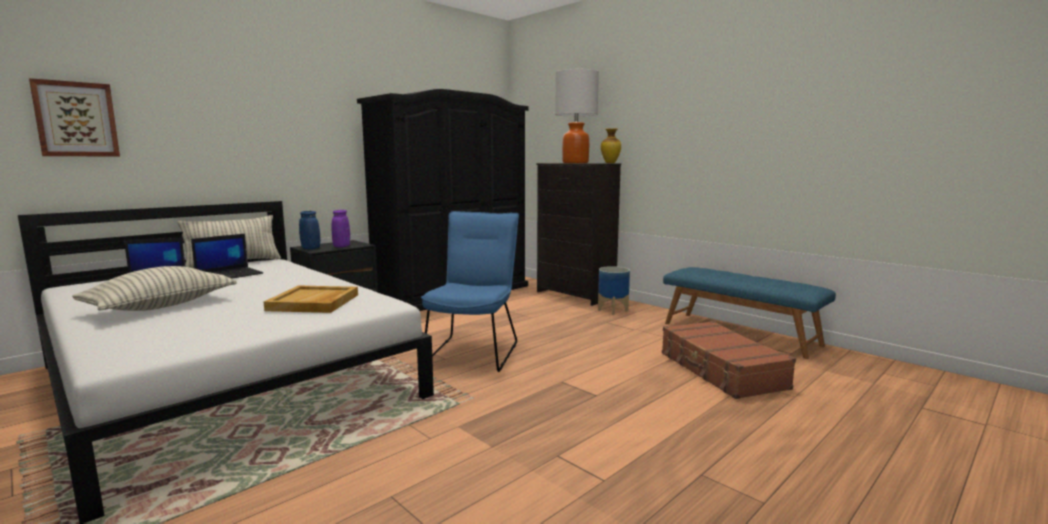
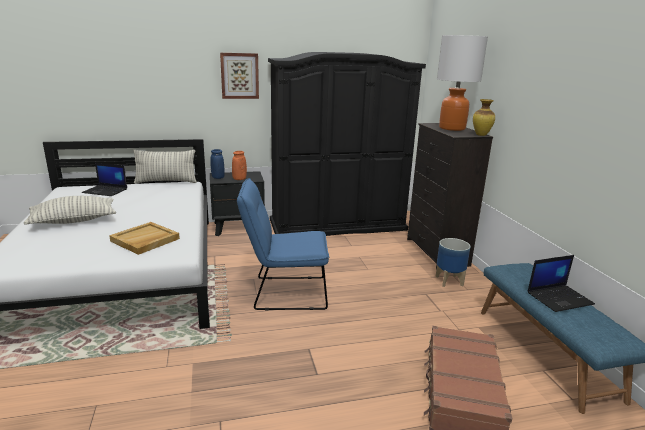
camera: 30 degrees right, 10 degrees up
picture [29,78,120,156] -> picture moved to [220,53,259,99]
laptop [191,234,263,279] -> laptop moved to [528,255,595,312]
purple vase [332,210,350,247] -> orange vase [232,151,247,180]
blue chair [421,211,519,372] -> blue chair turned 135 degrees counterclockwise [237,178,329,311]

